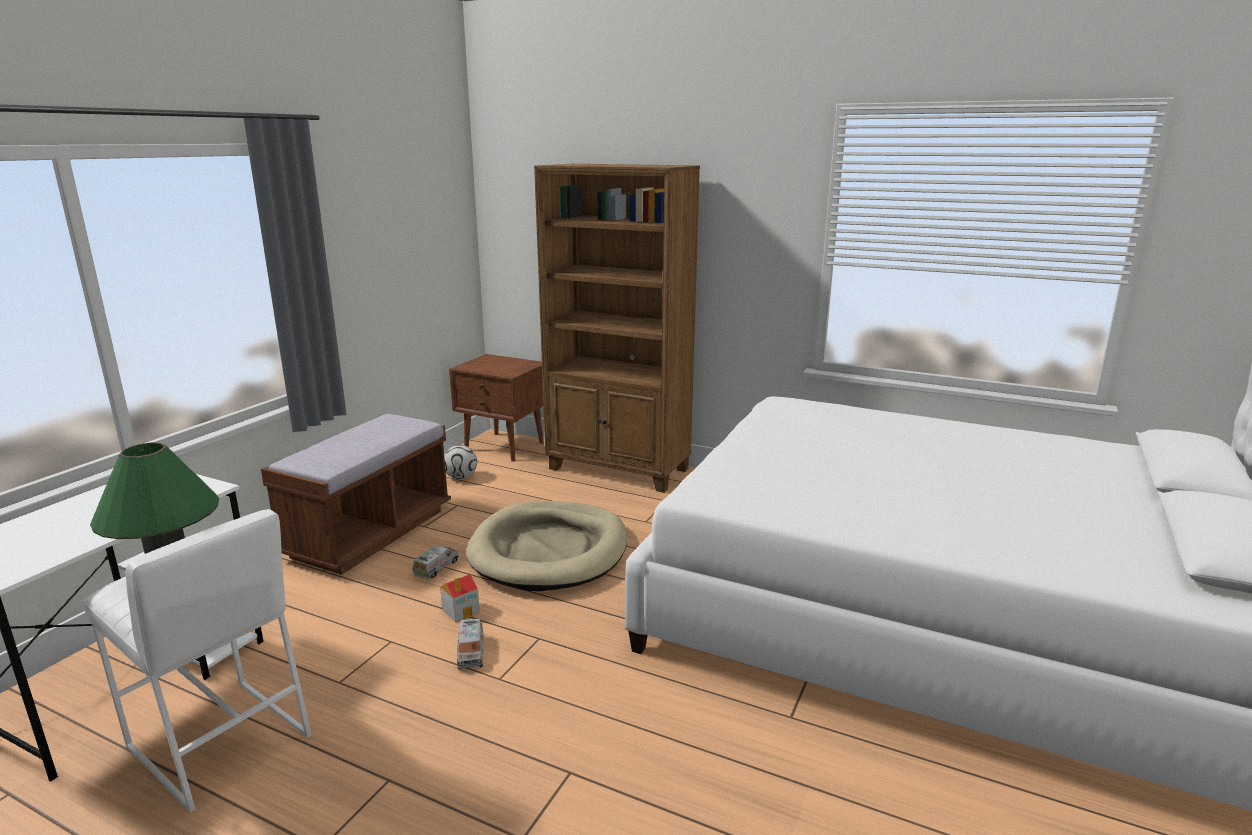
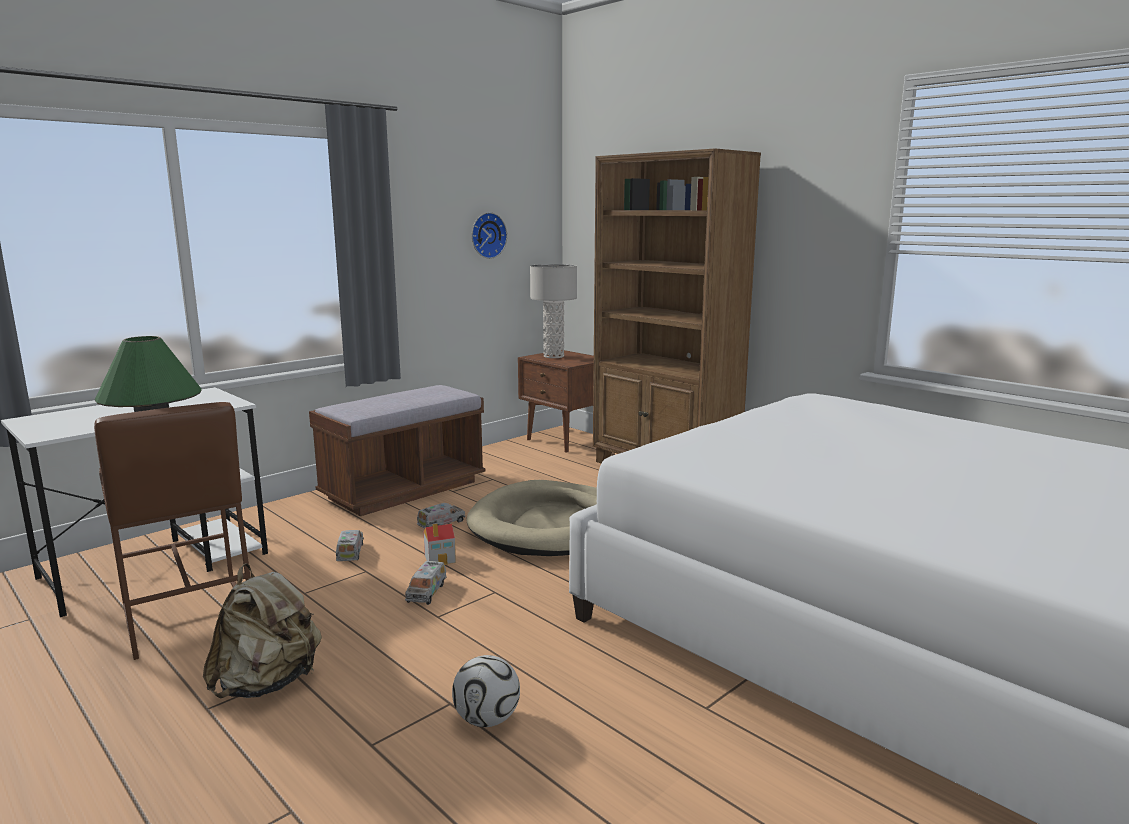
camera: 20 degrees right, 5 degrees down
white stool [84,509,311,813] -> brown stool [94,402,251,660]
football [444,445,477,479] -> football moved to [452,655,520,727]
none -> beige backpack [203,563,322,698]
none -> toy truck [336,530,364,561]
none -> wall clock [472,212,507,259]
none -> white table lamp [530,264,577,358]

